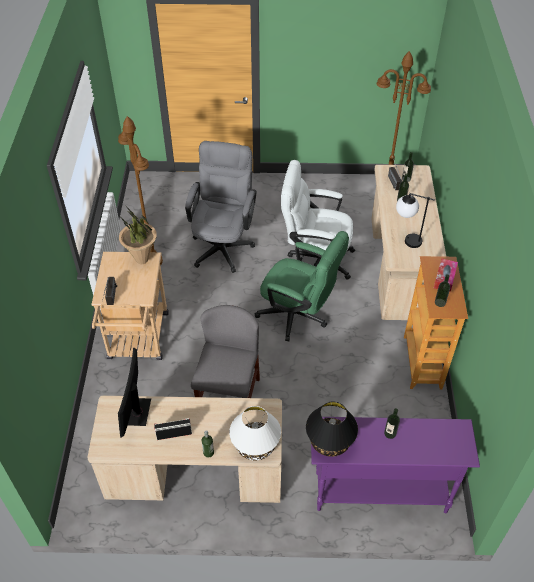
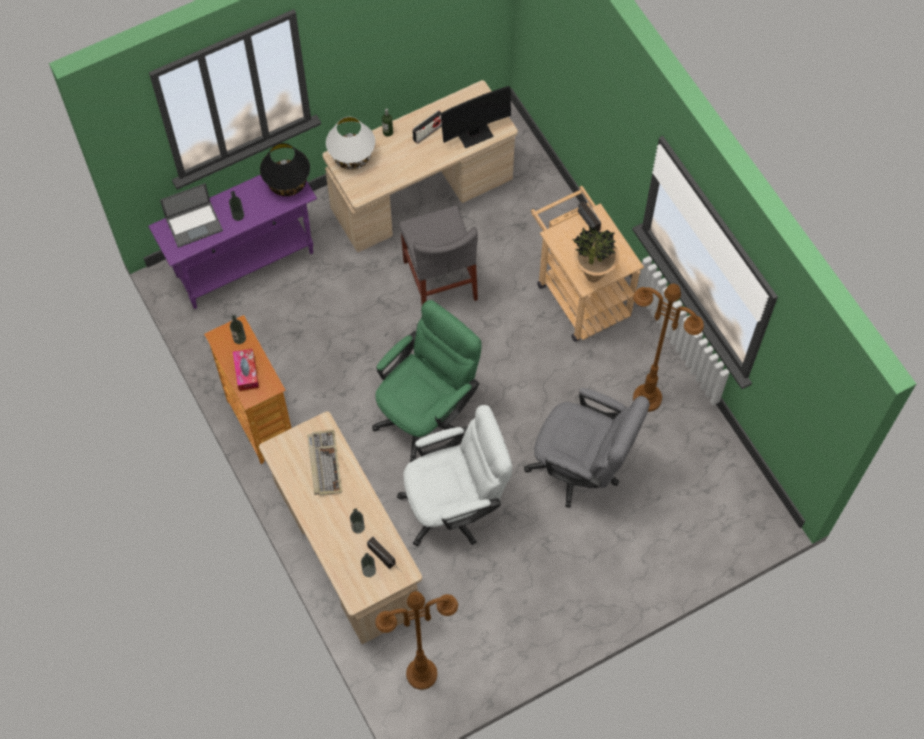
camera: 150 degrees right, 15 degrees up
monitor [118,348,151,438] -> monitor turned 90 degrees clockwise [441,86,511,148]
grey office chair [185,141,257,273] -> grey office chair turned 45 degrees counterclockwise [524,388,650,508]
green office chair [255,231,349,341] -> green office chair turned 135 degrees clockwise [372,300,482,462]
table lamp [396,193,435,248] -> keyboard [307,430,342,495]
none -> laptop [160,183,223,248]

